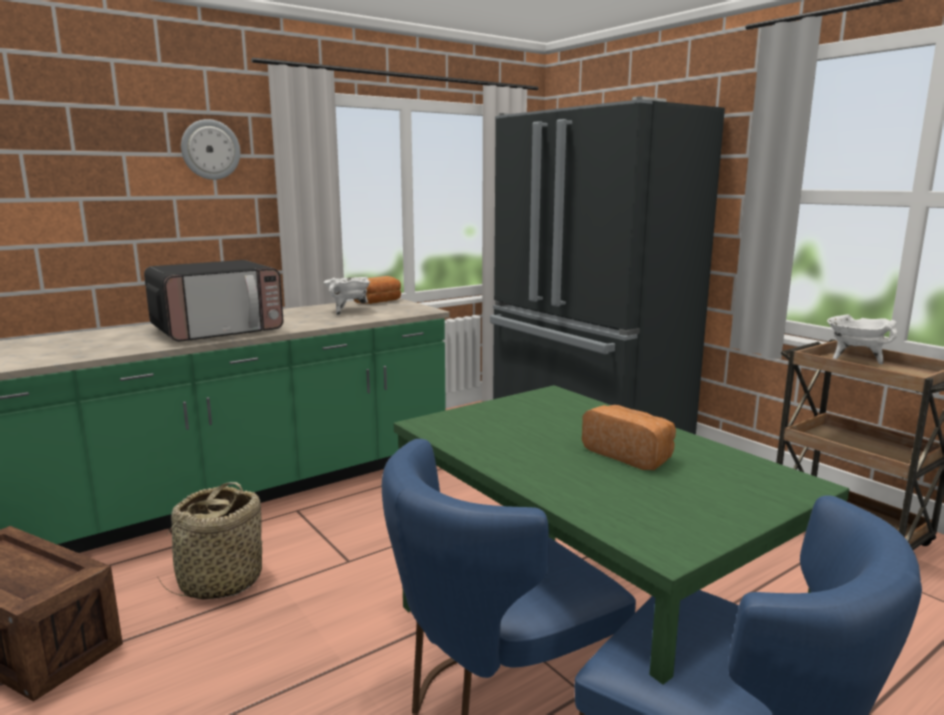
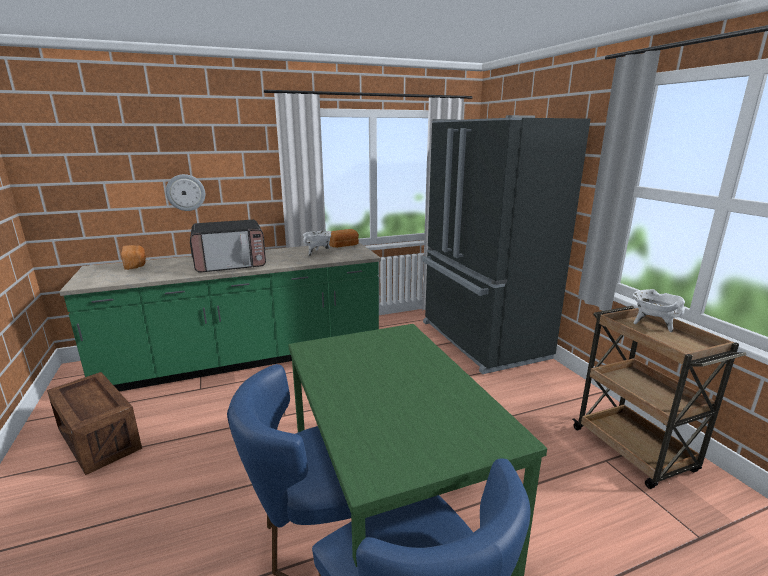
camera: 15 degrees right, 5 degrees up
basket [157,482,263,599] -> none
wall clock [181,119,240,180] -> wall clock moved to [166,174,205,211]
bread [582,405,676,470] -> bread moved to [121,245,146,270]

